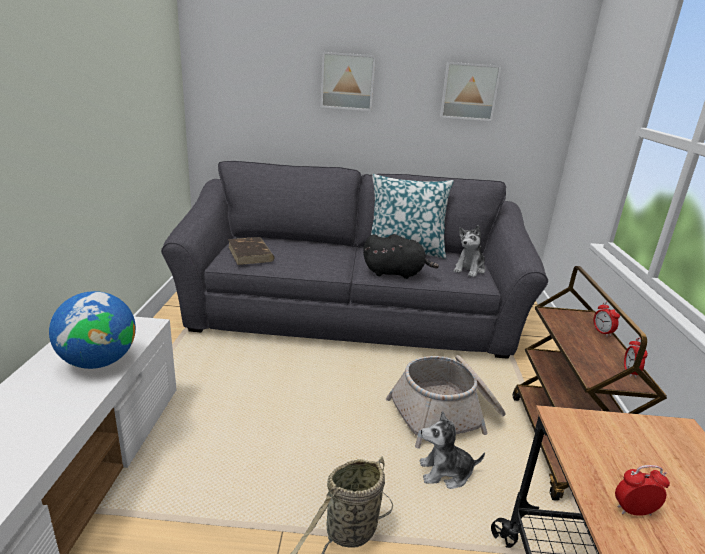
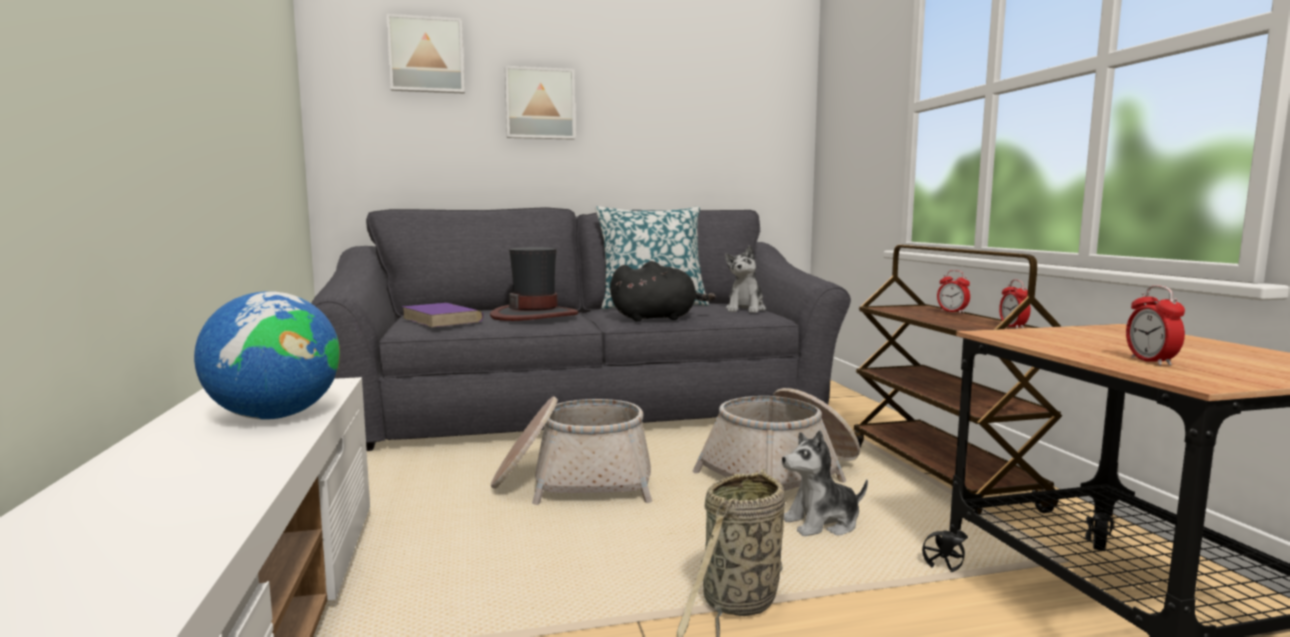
camera: 15 degrees left, 15 degrees down
brown book [228,237,275,265] -> purple book [402,303,483,328]
picture [440,62,501,121] -> picture moved to [386,14,465,94]
alarm clock [615,465,670,516] -> alarm clock turned 75 degrees counterclockwise [1126,285,1185,366]
none -> hat [490,247,578,321]
none -> basket [491,396,652,505]

